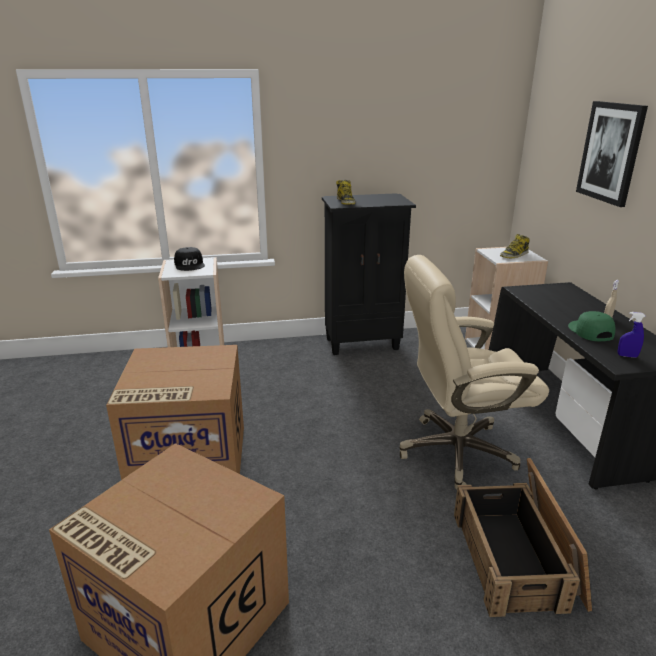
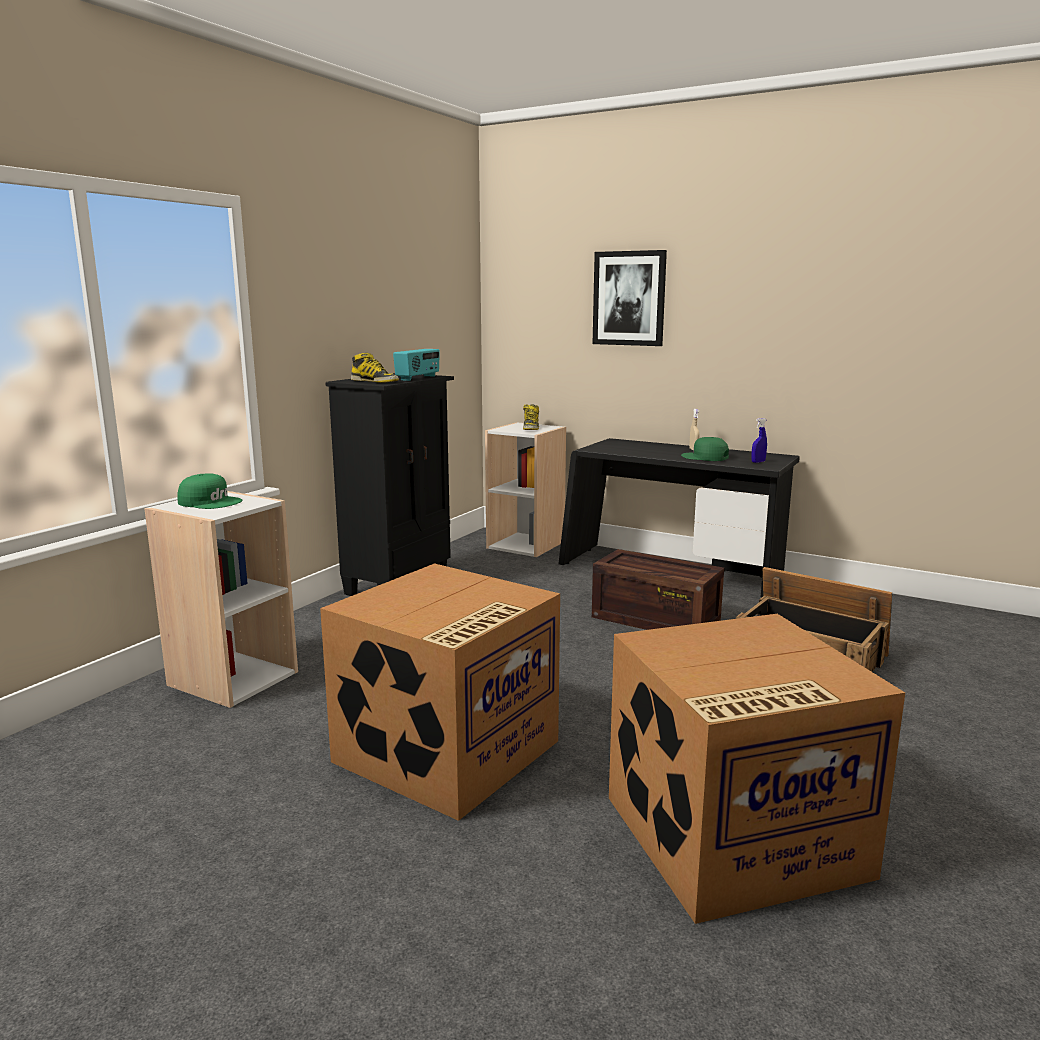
camera: 50 degrees left, 10 degrees down
black cap [174,247,205,271] -> green cap [177,473,243,509]
beige office chair [400,255,549,490] -> crate [592,549,724,630]
none -> radio [393,349,440,381]

